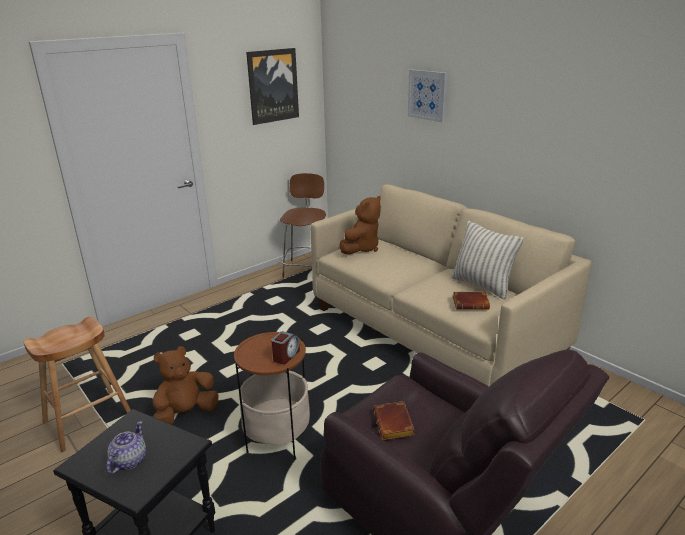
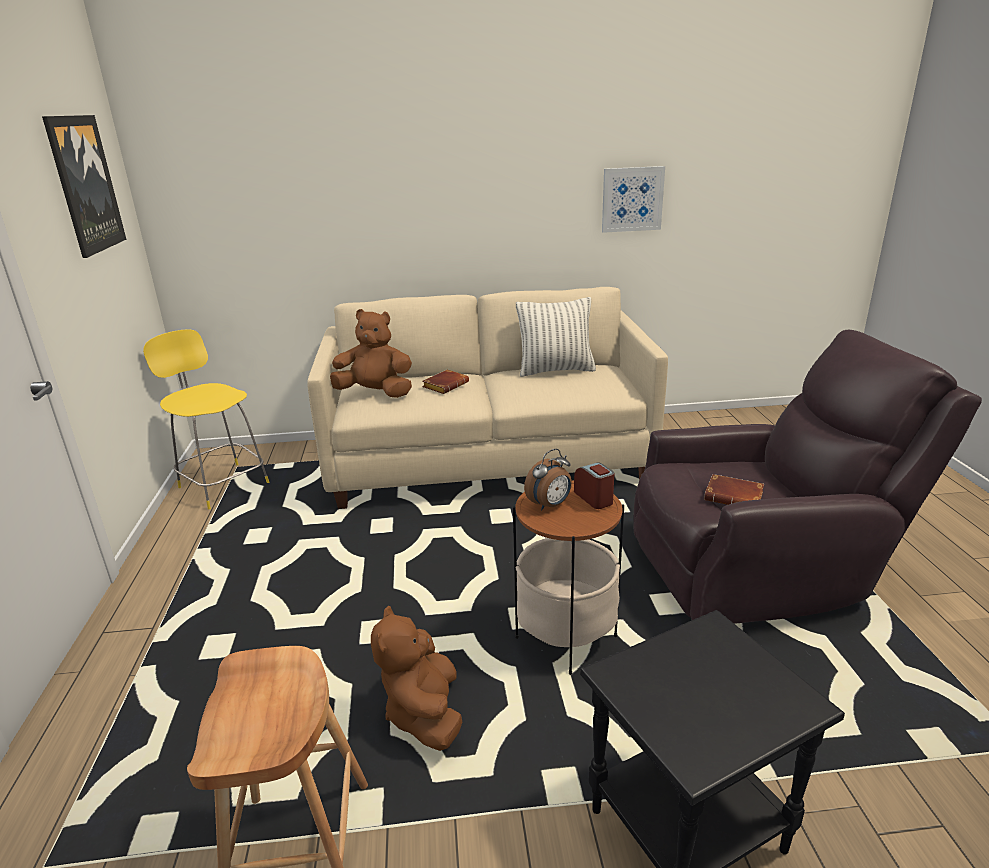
camera: 55 degrees left, 0 degrees up
teapot [106,421,146,474] -> none
brown stool [280,173,326,278] -> yellow stool [143,329,269,510]
brown plush toy [339,196,381,254] -> brown plush toy turned 60 degrees counterclockwise [330,309,412,398]
picture [408,69,447,122] -> picture moved to [602,166,665,233]
brown book [453,292,490,310] -> brown book moved to [423,370,469,394]
none -> alarm clock [524,449,572,510]

